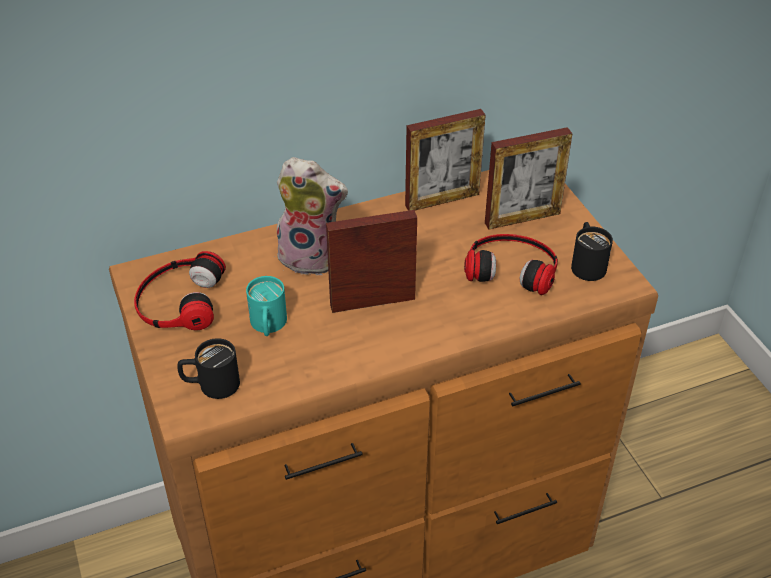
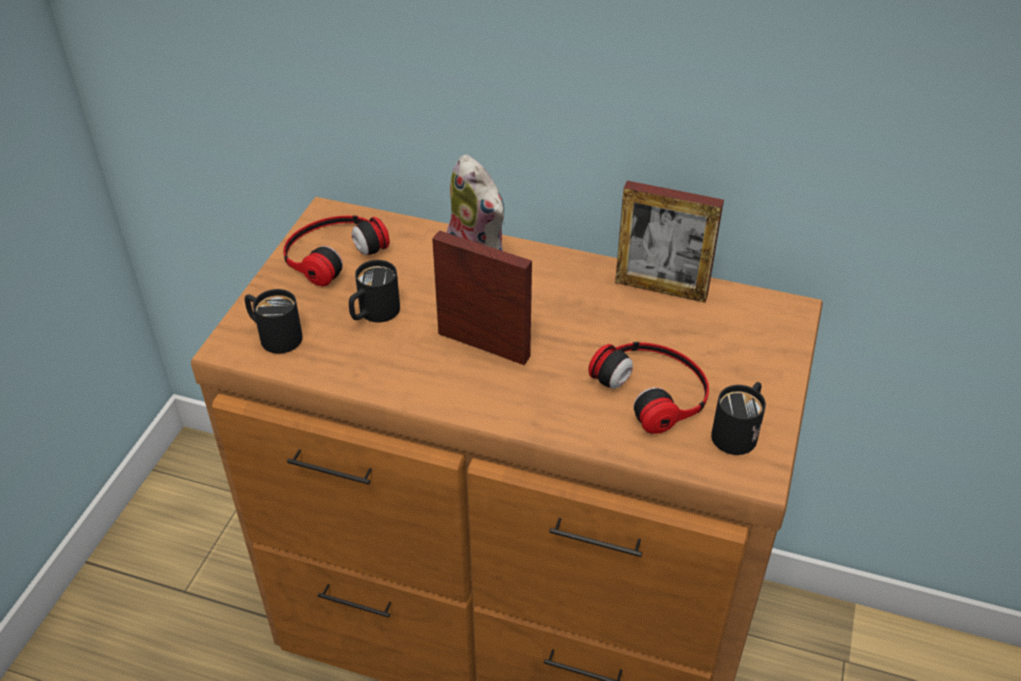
camera: 40 degrees right, 0 degrees up
turquoise mug [246,276,287,336] -> black mug [349,260,400,323]
picture frame [485,127,572,229] -> none

